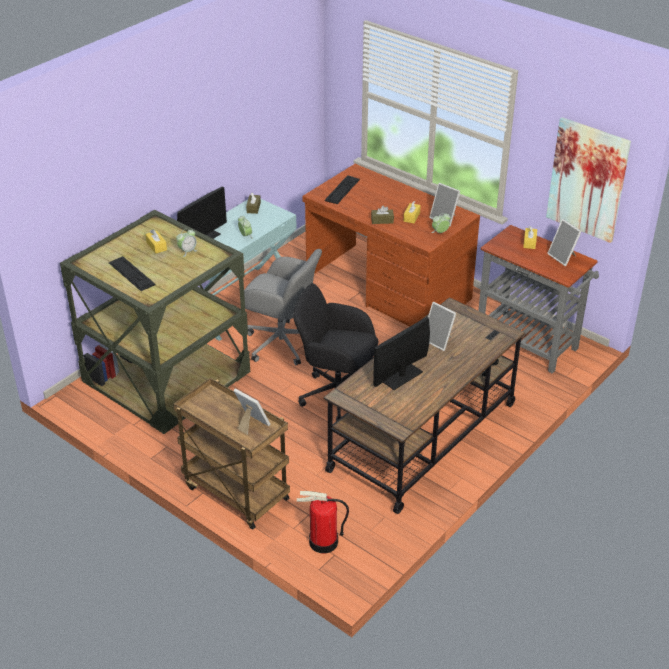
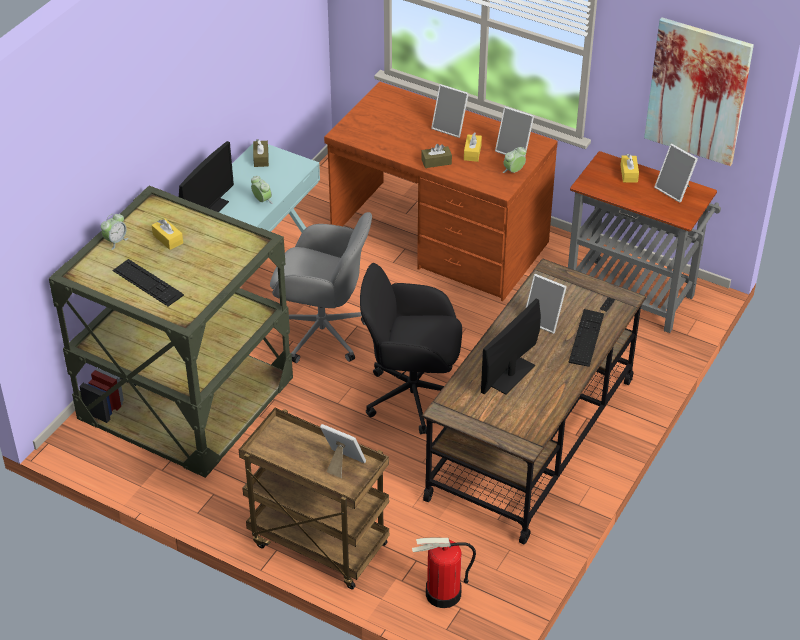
camera: 10 degrees left, 5 degrees up
alarm clock [176,229,198,257] -> alarm clock moved to [101,214,128,250]
keyboard [325,175,360,204] -> keyboard moved to [569,309,604,367]
none -> picture frame [431,84,469,138]

